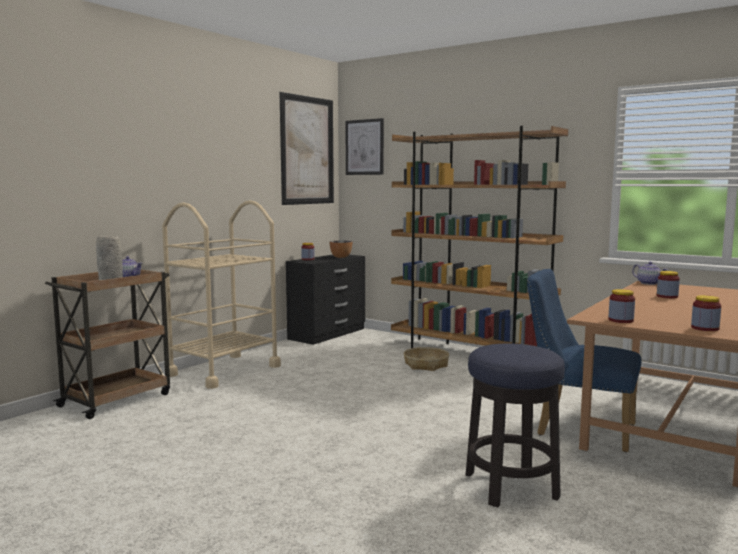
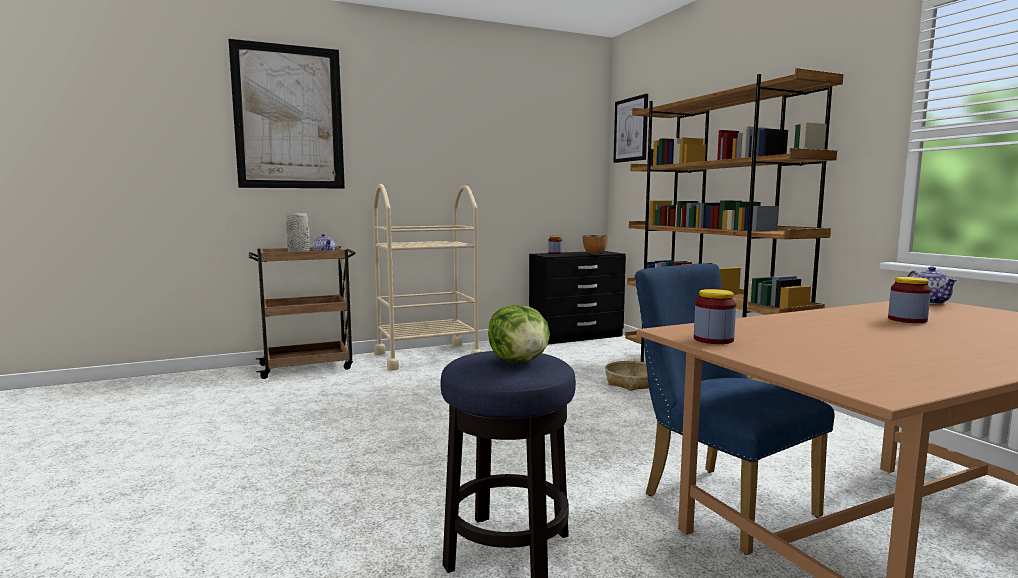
camera: 30 degrees right, 0 degrees up
picture [279,92,334,205] -> picture moved to [228,39,345,189]
jar [691,295,721,331] -> none
none -> lettuce [488,305,550,363]

